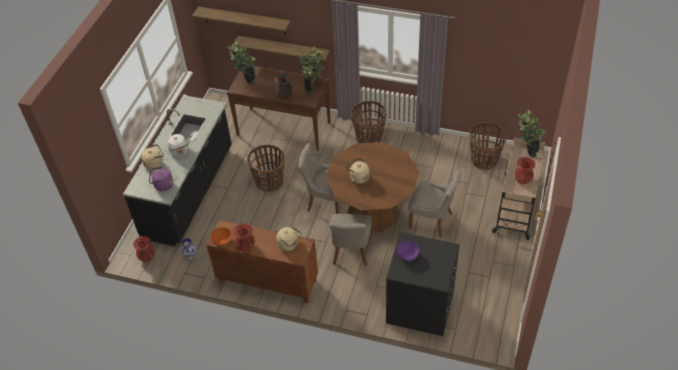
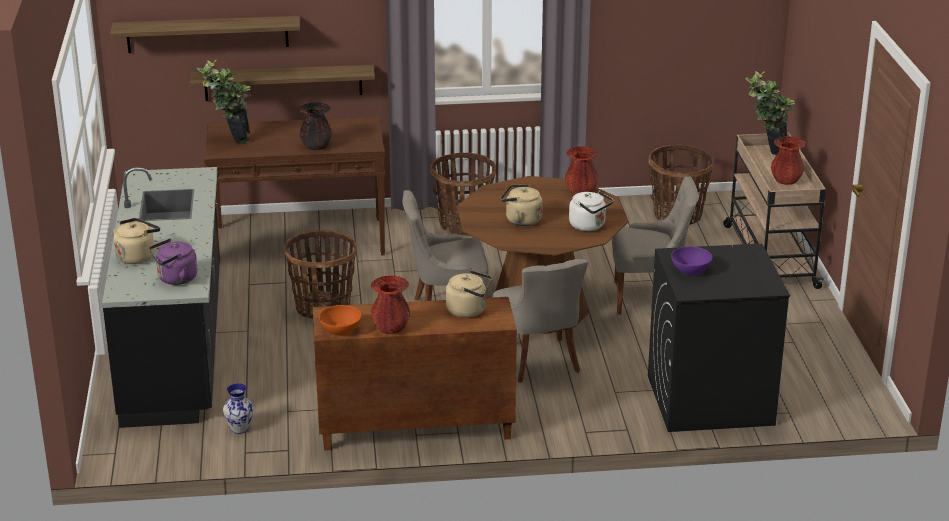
camera: 25 degrees left, 20 degrees down
red vase [133,236,155,262] -> red vase moved to [565,146,598,195]
white kettle [167,134,190,156] -> white kettle moved to [569,190,613,231]
potted plant [299,46,325,94] -> none

